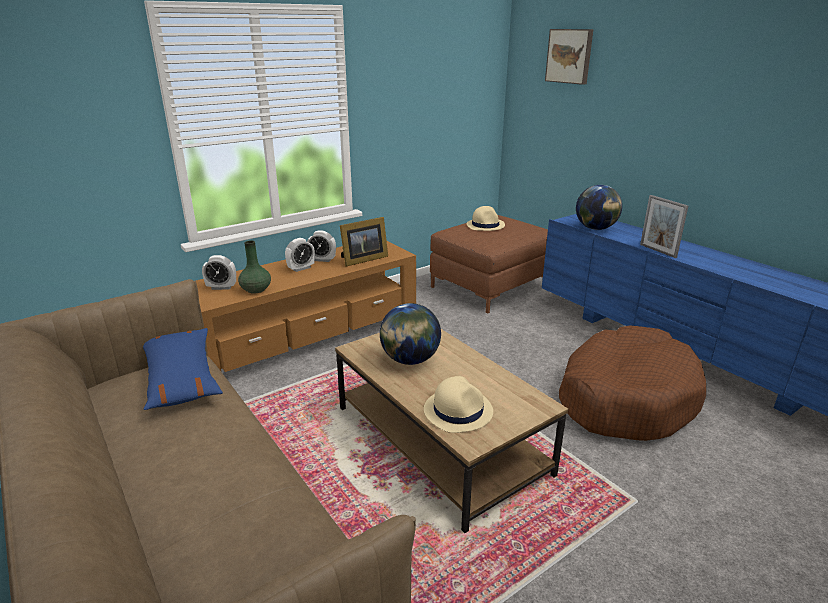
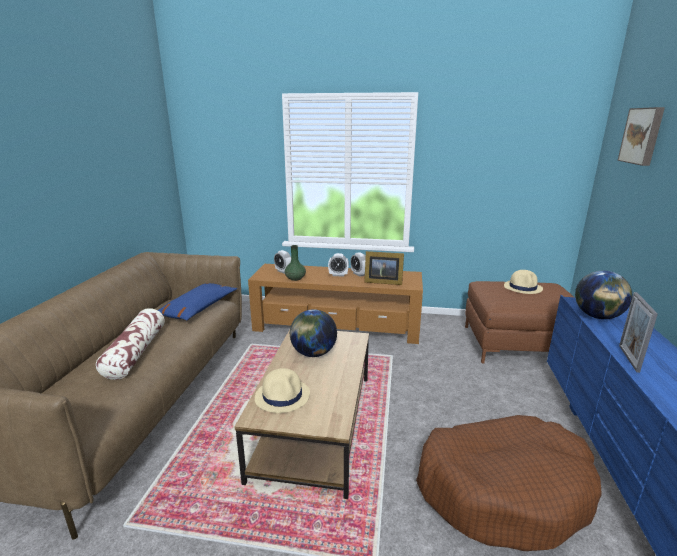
camera: 45 degrees right, 5 degrees down
none -> pillow [96,308,165,380]

